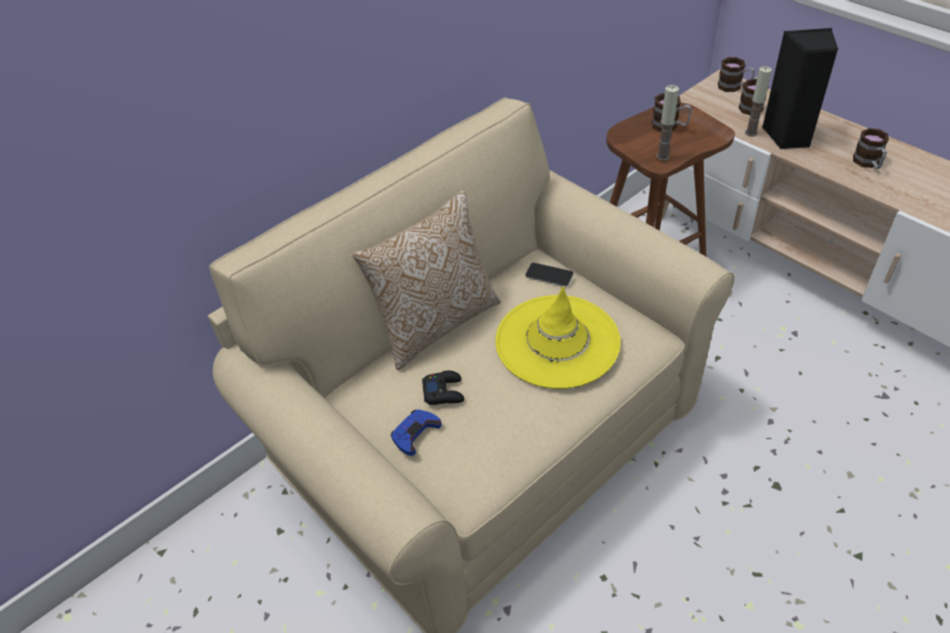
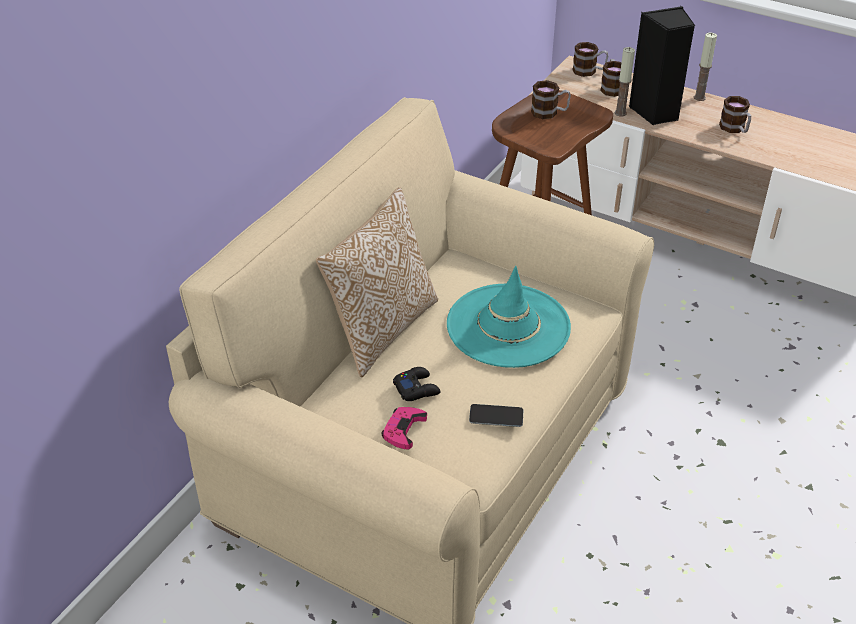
camera: 20 degrees left, 5 degrees down
blue game controller [391,410,442,456] -> pink game controller [382,407,427,449]
yellow hat [495,286,621,389] -> turquoise hat [447,266,571,368]
phone [525,263,573,286] -> phone moved to [469,404,523,427]
candle [656,85,679,161] -> candle moved to [694,33,717,101]

